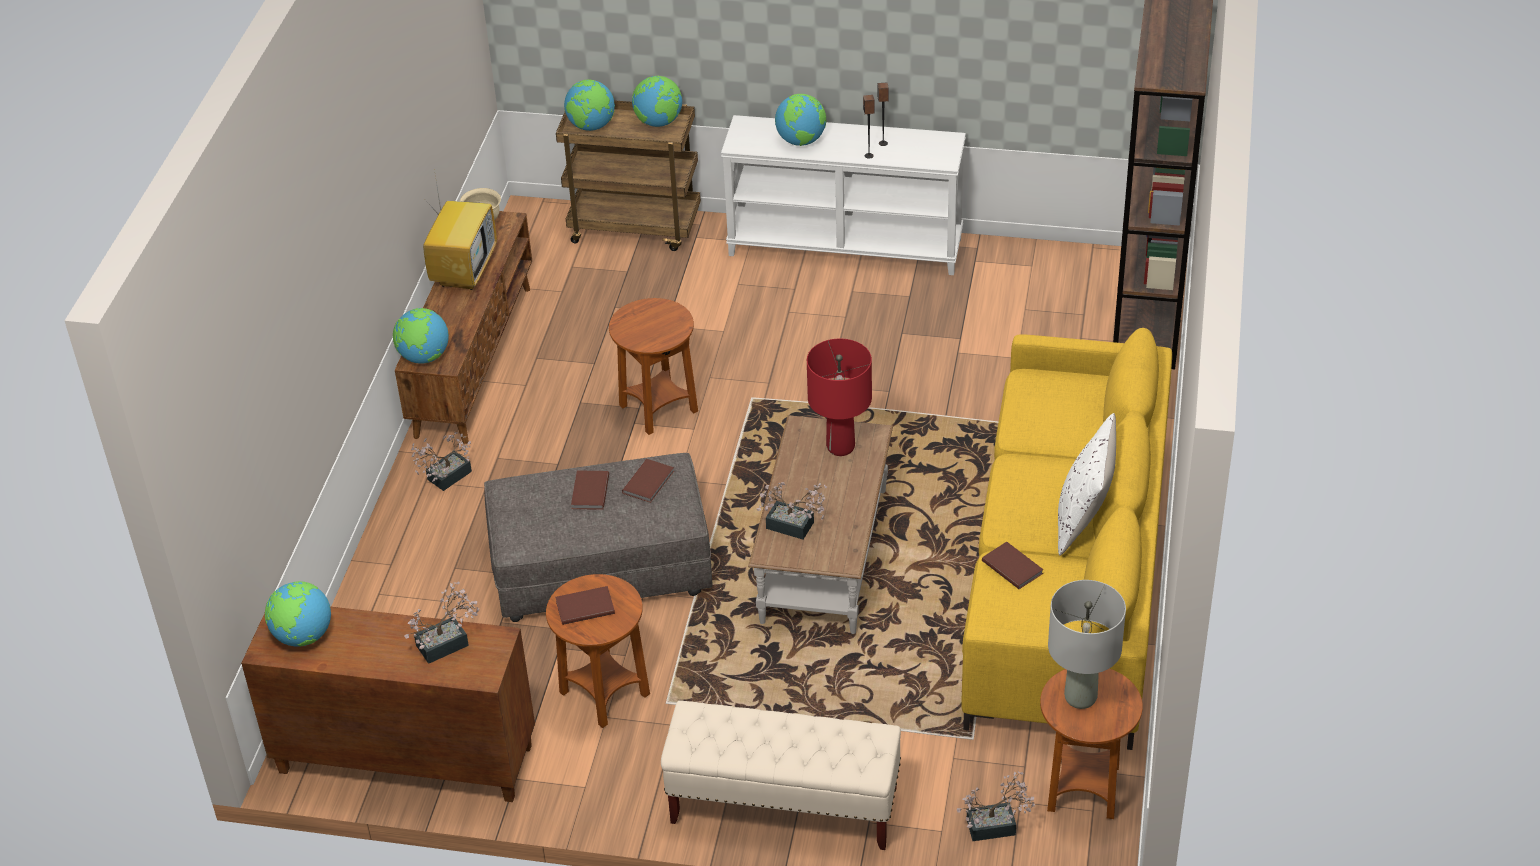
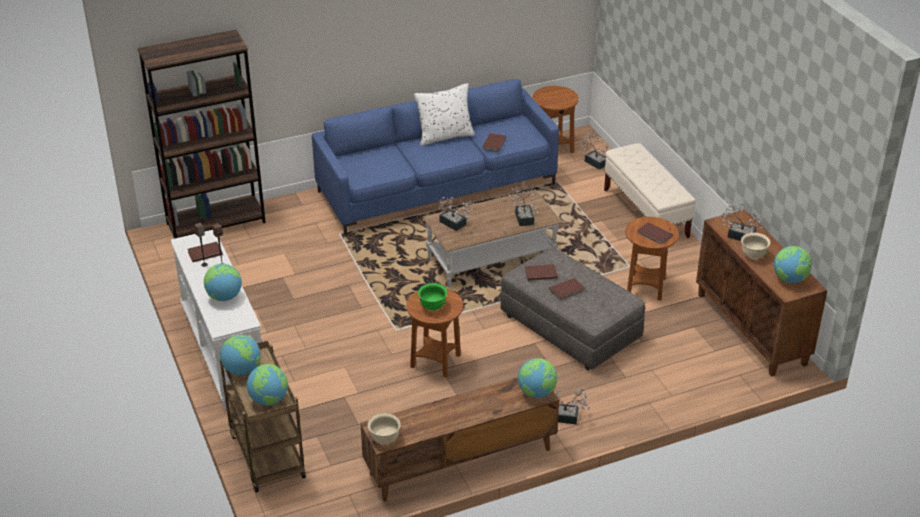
camera: 125 degrees left, 5 degrees down
television [423,176,497,290] -> none
red table lamp [807,339,872,456] -> potted plant [435,197,474,231]
yellow sofa [961,328,1172,750] -> blue sofa [312,79,559,236]
grey table lamp [1048,580,1126,709] -> none
none -> brown book [187,242,223,262]
none -> green bowl [418,283,447,311]
none -> beige bowl [741,233,771,259]

